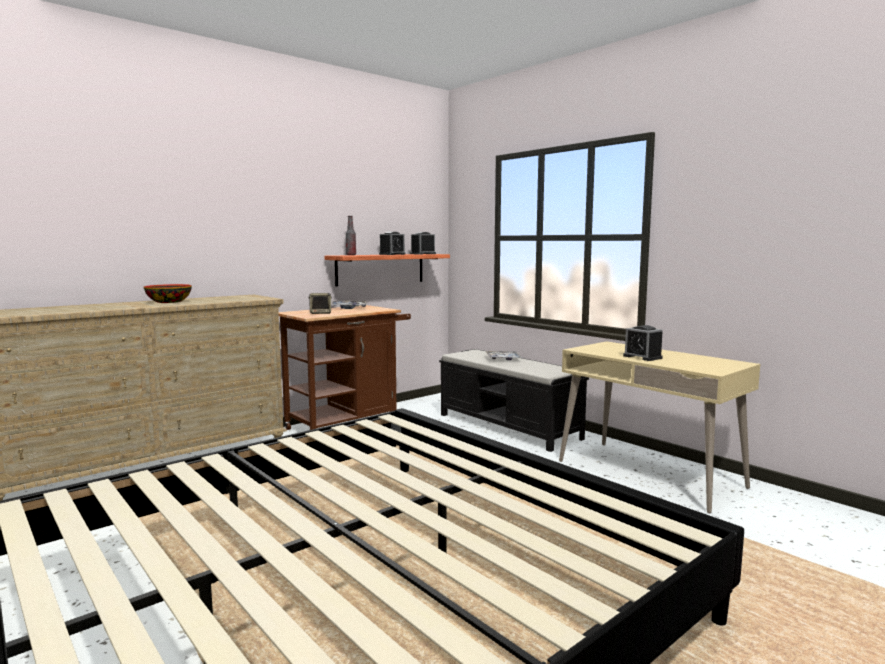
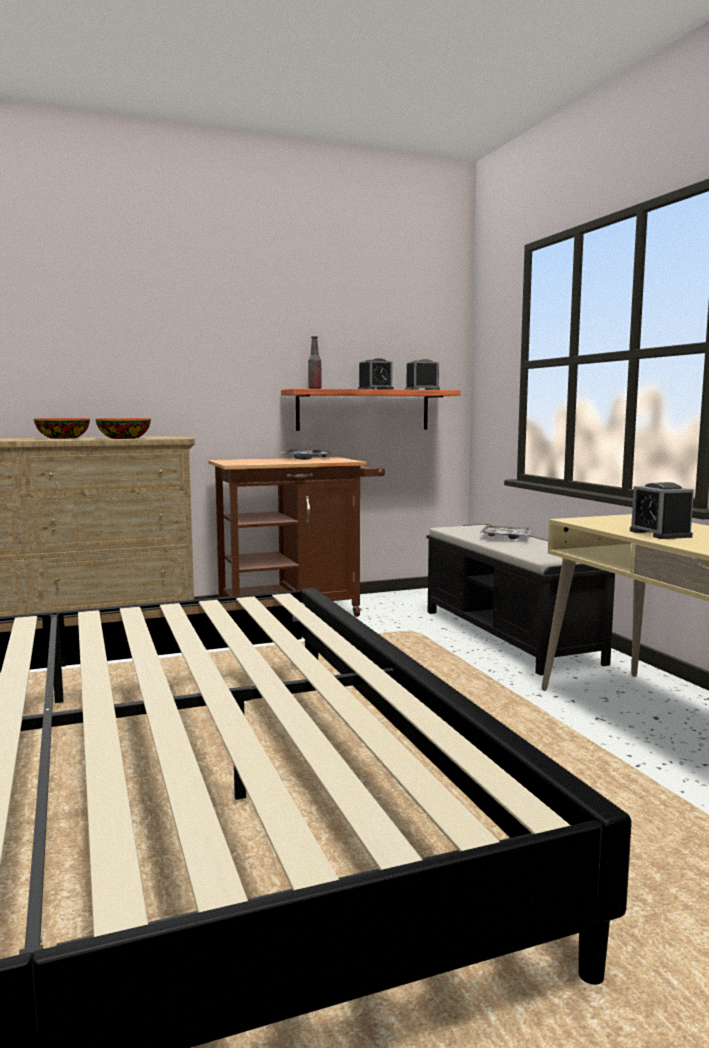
camera: 20 degrees right, 0 degrees up
speaker [308,293,332,314] -> none
none -> bowl [96,418,151,439]

